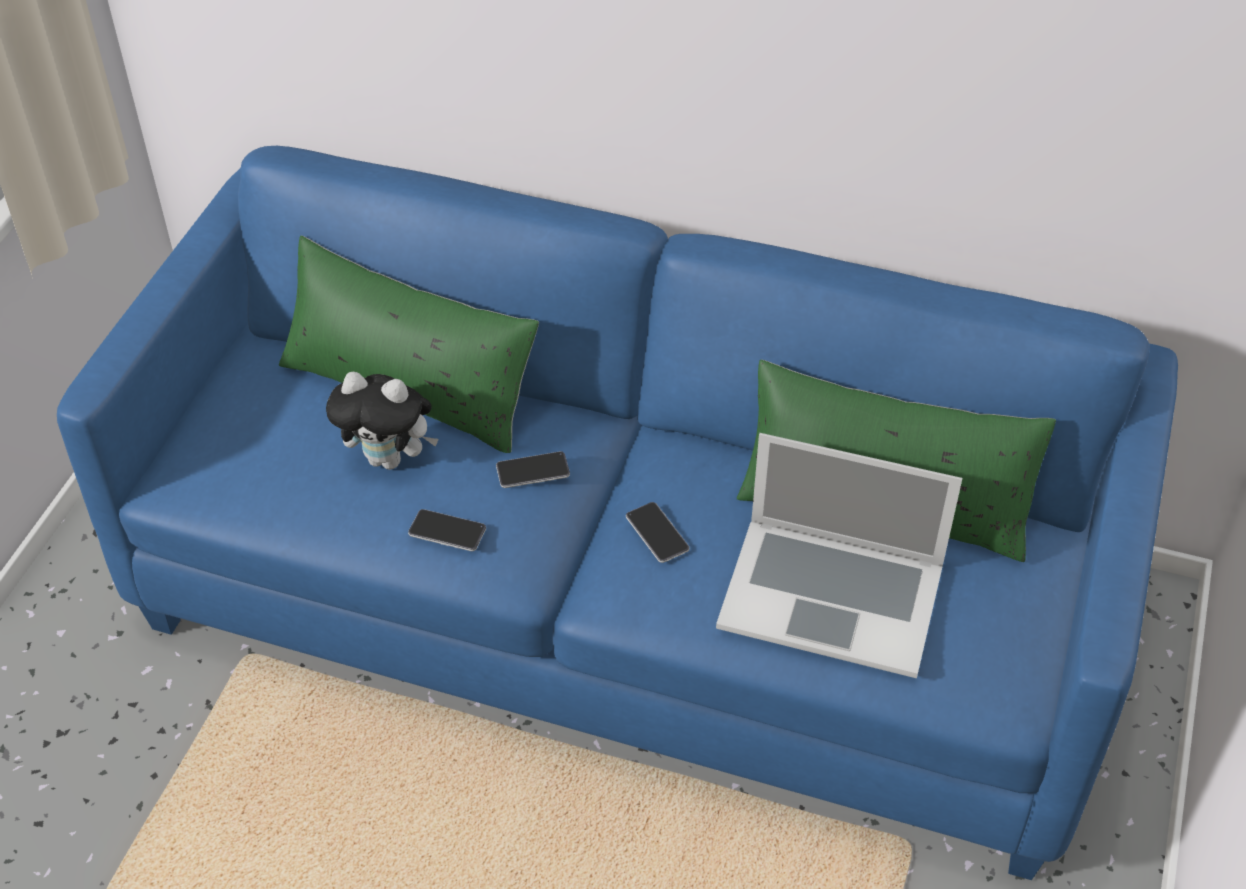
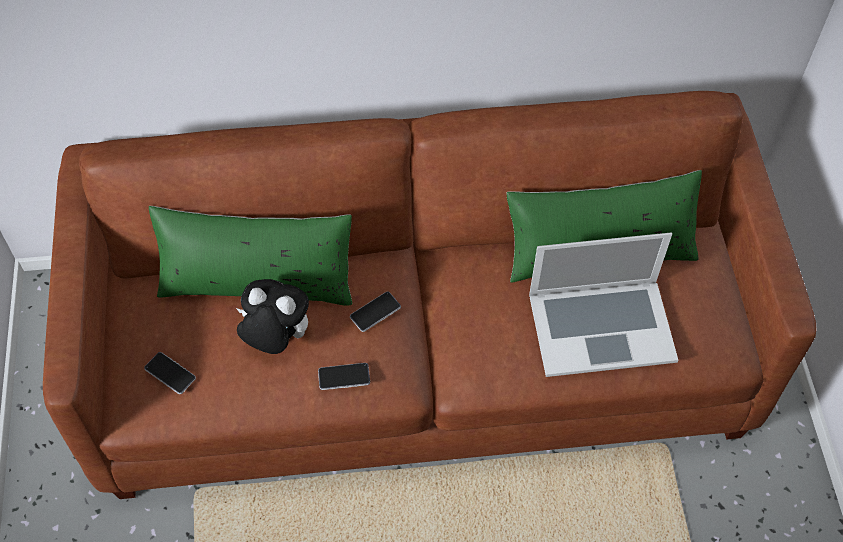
camera: 25 degrees left, 10 degrees up
blue sofa [57,146,1178,880] -> brown sofa [43,91,817,499]
plush toy [326,372,439,470] -> plush toy turned 150 degrees counterclockwise [236,279,309,354]
phone [626,502,690,563] -> phone moved to [144,352,196,394]

